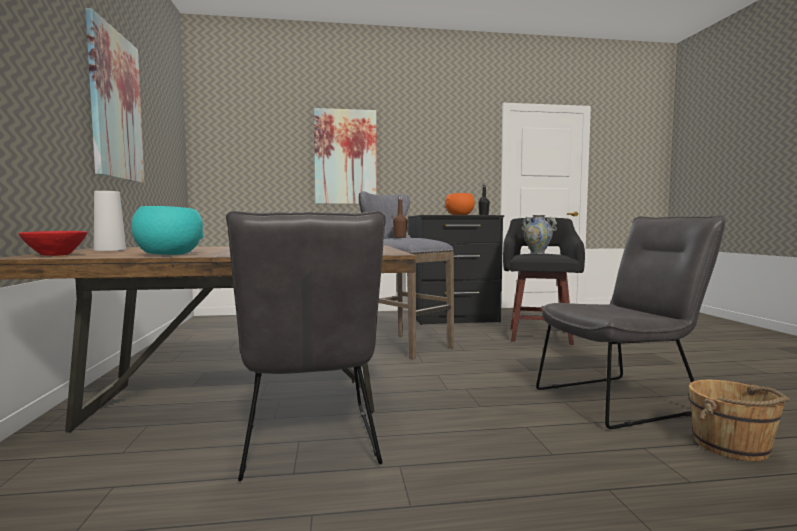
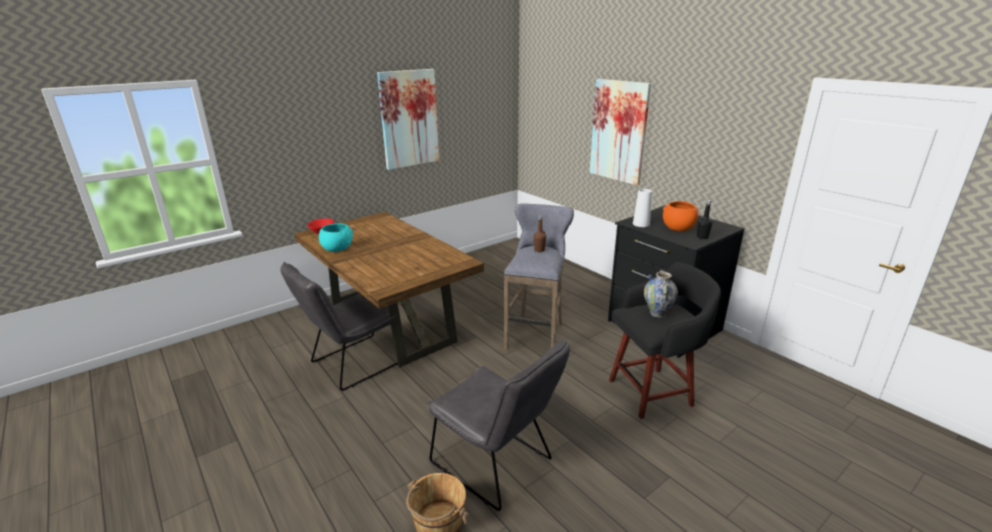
camera: 60 degrees right, 20 degrees up
white vase [94,191,126,251] -> white vase moved to [633,189,652,227]

